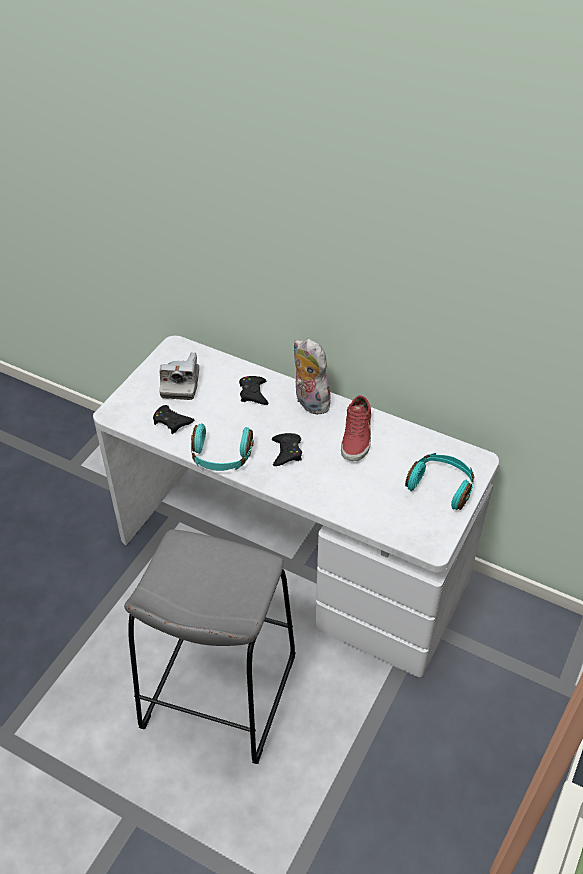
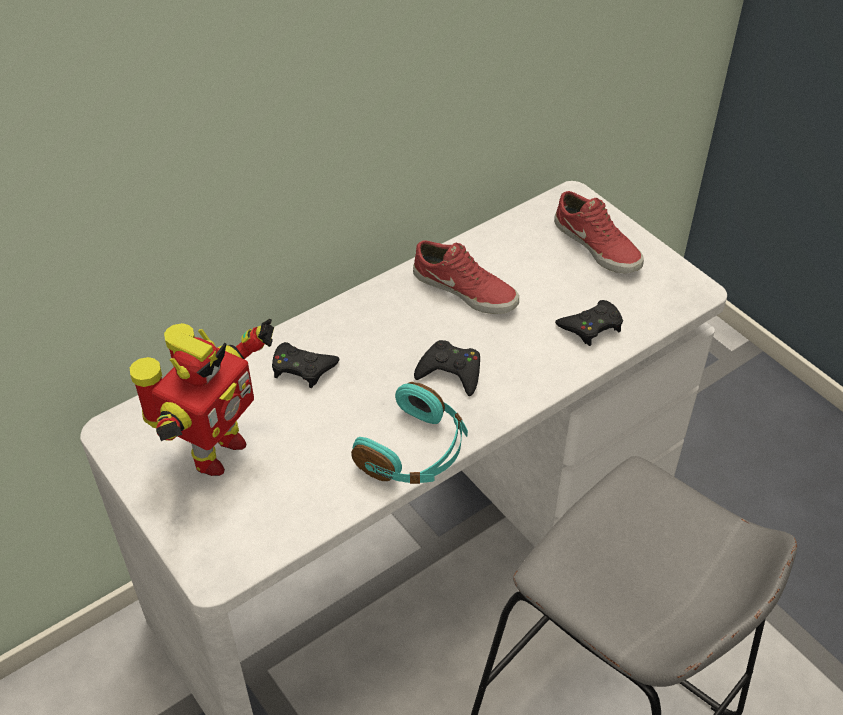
camera: 65 degrees left, 0 degrees up
black game controller [153,405,194,434] -> black game controller moved to [555,300,623,346]
camera [159,352,199,400] -> toy robot [130,319,274,476]
plush toy [294,339,331,415] -> none
turquoise headphones [405,453,474,510] -> red shoe [554,191,644,273]

